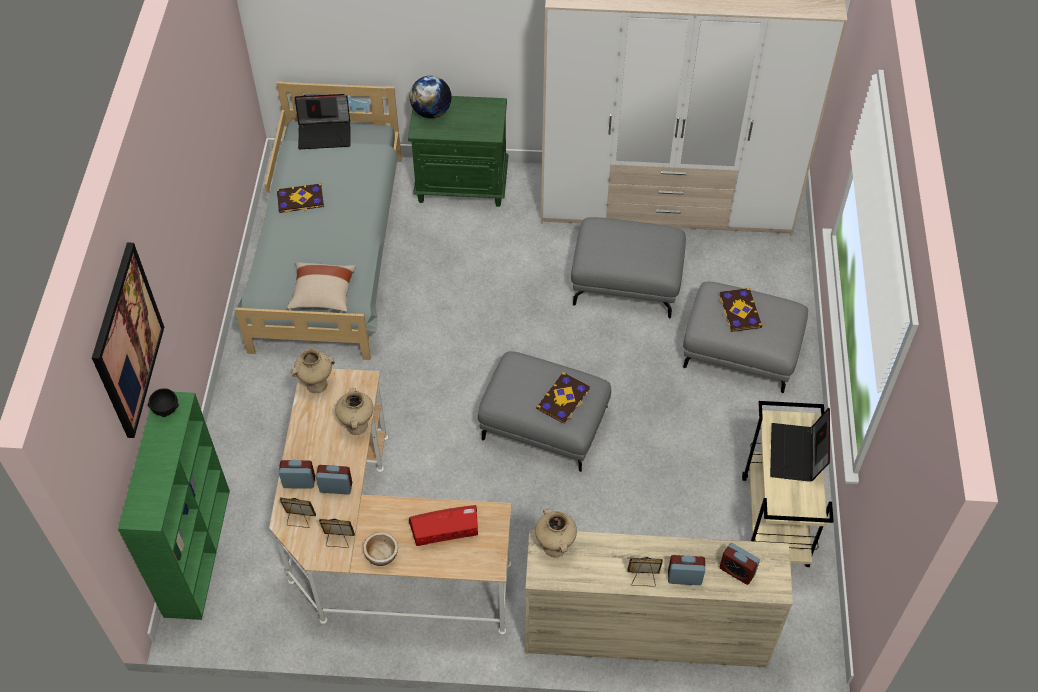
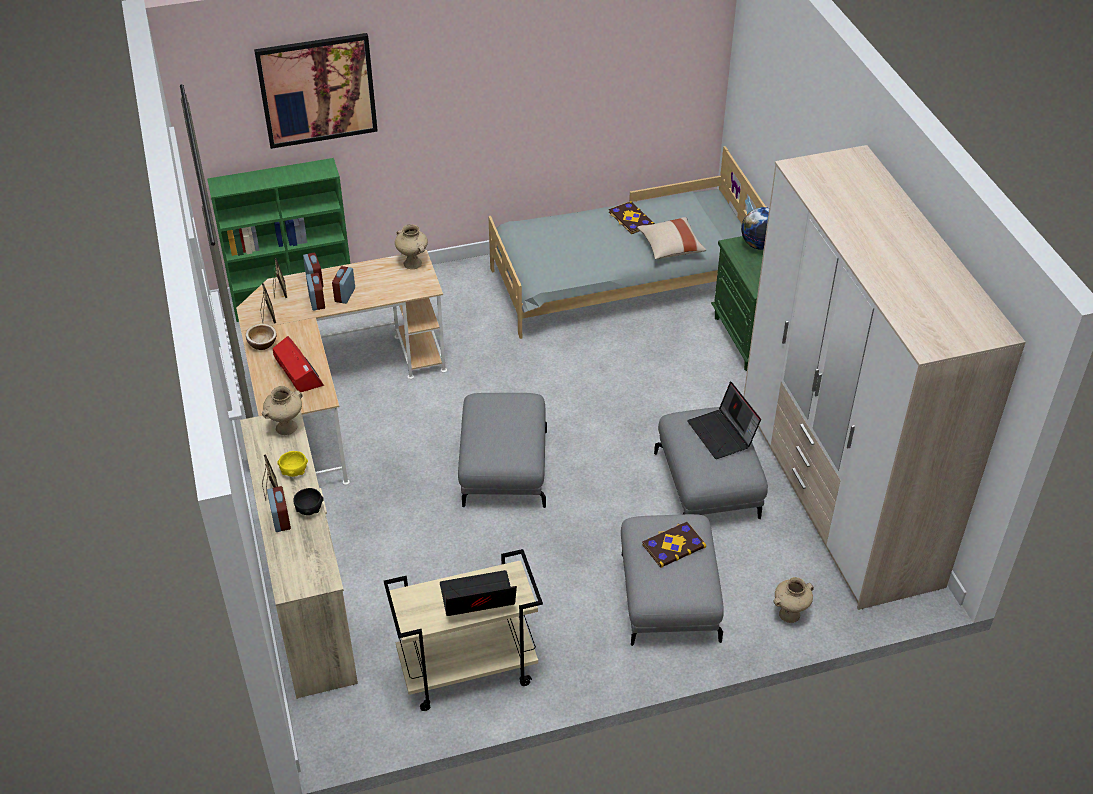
camera: 70 degrees right, 10 degrees down
black bowl [148,388,179,417] -> black bowl moved to [294,488,324,515]
beige pillow [287,262,356,312] -> beige pillow moved to [637,217,706,260]
laptop [295,94,350,149] -> laptop moved to [687,381,761,459]
beige vase [335,388,374,435] -> beige vase moved to [773,577,814,623]
book [536,372,590,424] -> none
alarm clock [719,543,760,585] -> alarm clock moved to [332,266,355,304]
none -> yellow bowl [277,451,308,477]

